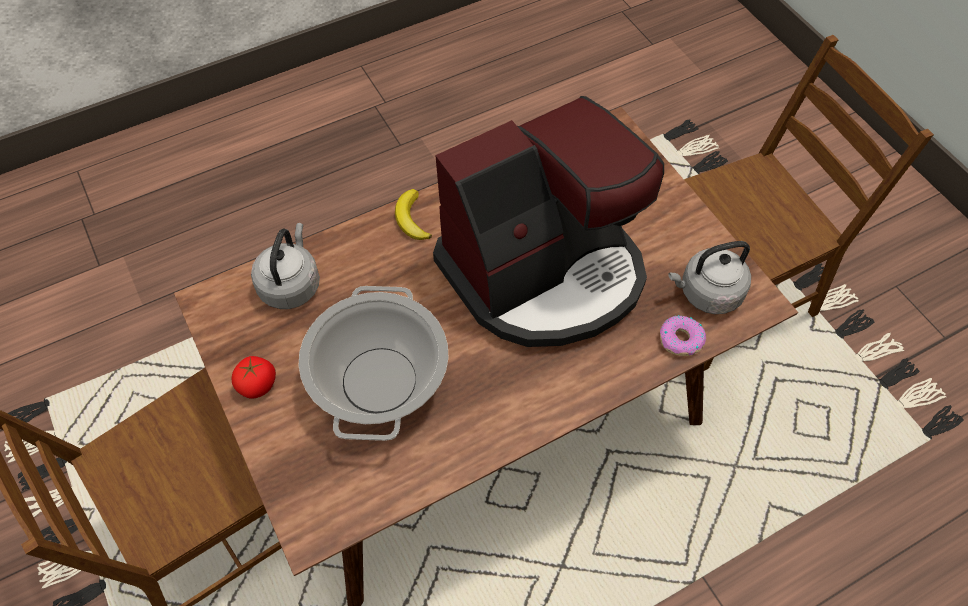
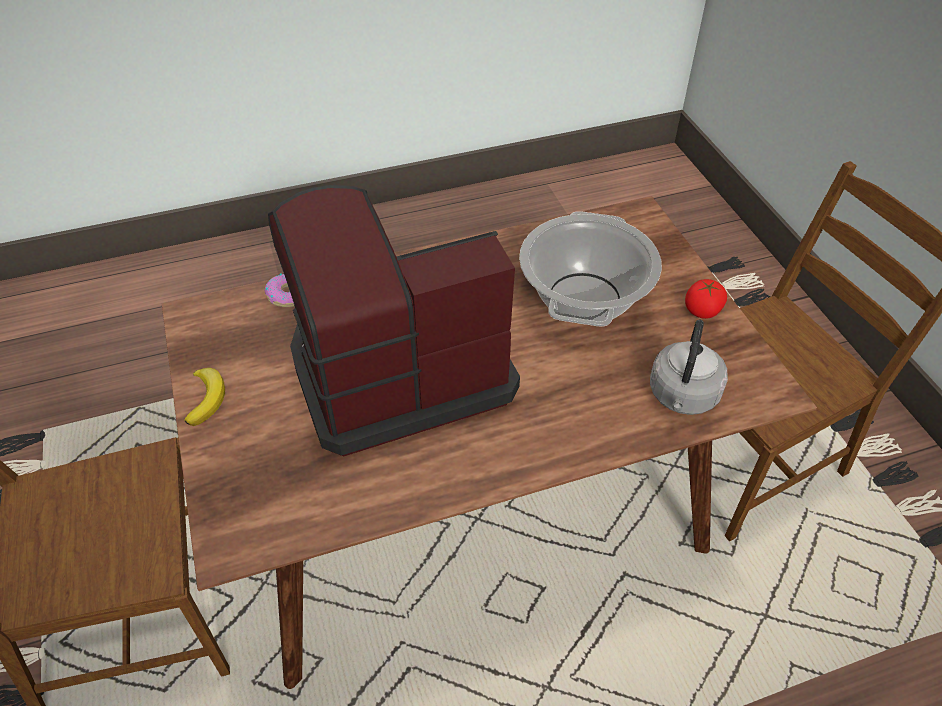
camera: 170 degrees left, 10 degrees down
banana [395,189,432,240] -> banana moved to [184,368,225,426]
grey kettle [668,241,751,314] -> none

